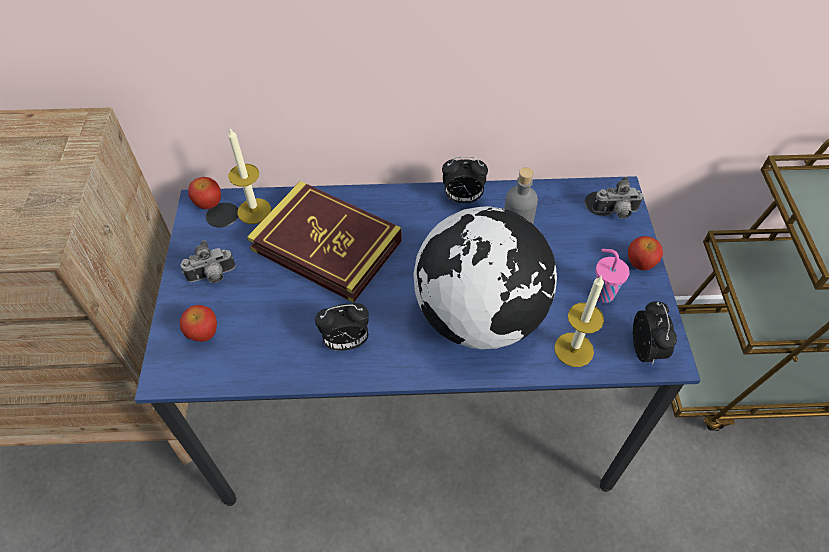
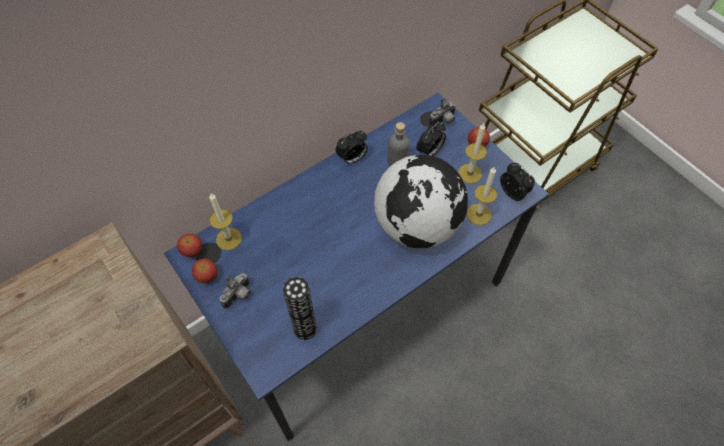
camera: 35 degrees left, 5 degrees up
apple [180,305,217,342] -> apple moved to [192,258,217,284]
book [247,181,402,303] -> none
alarm clock [315,303,369,351] -> alarm clock moved to [416,122,446,156]
pink cup [595,249,630,303] -> candle [458,123,487,184]
none -> vase [283,277,317,340]

